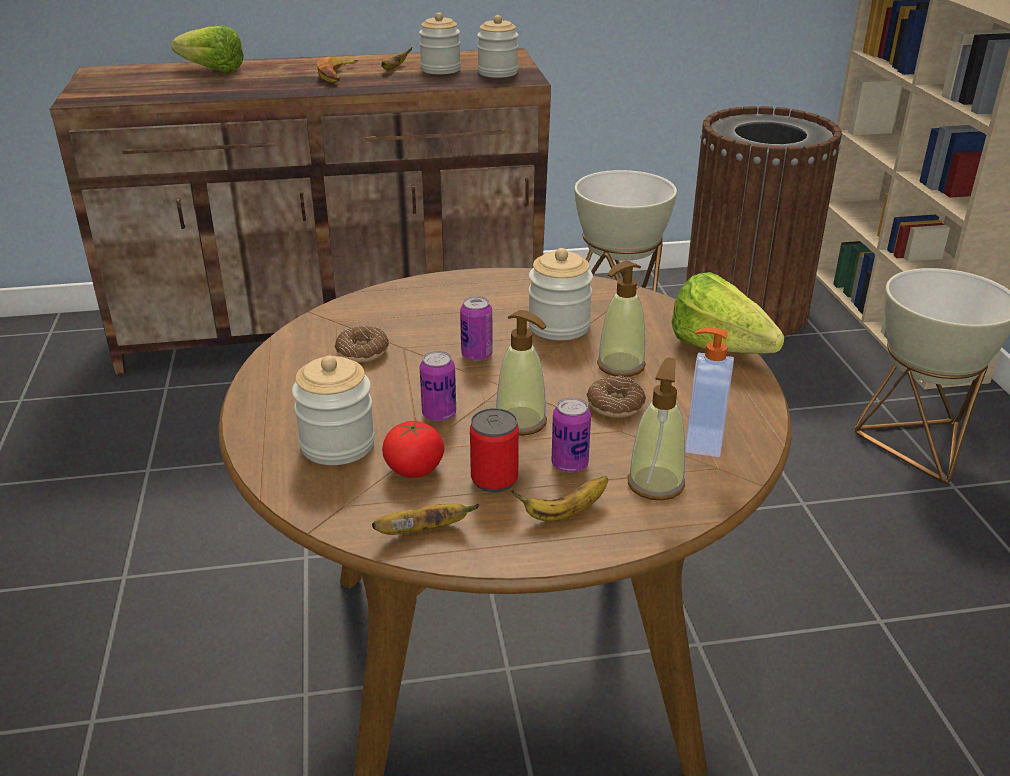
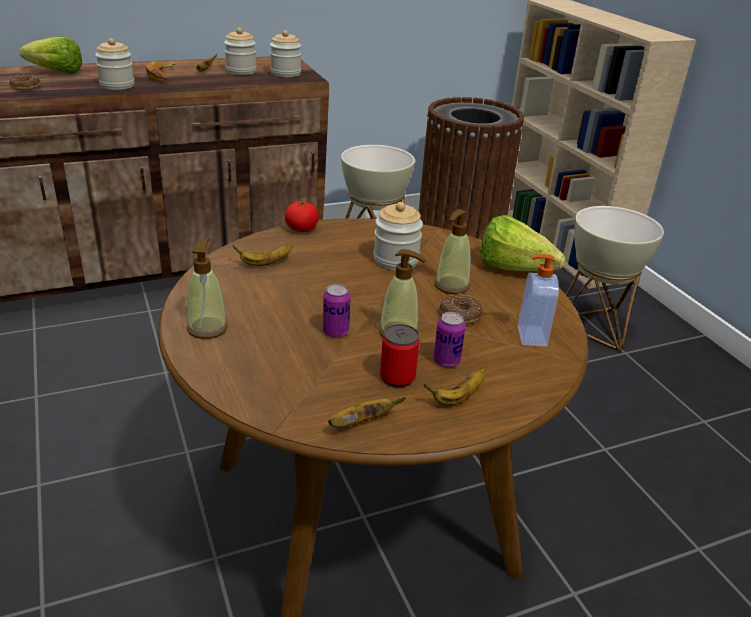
camera: 15 degrees left, 0 degrees up
jar [292,355,375,465] -> jar moved to [95,38,135,90]
donut [335,326,389,363] -> donut moved to [9,75,40,91]
tomato [382,419,444,478] -> tomato moved to [285,200,319,232]
can [460,296,493,361] -> none
soap dispenser [628,358,685,501] -> soap dispenser moved to [187,238,228,339]
none -> banana [233,245,293,266]

